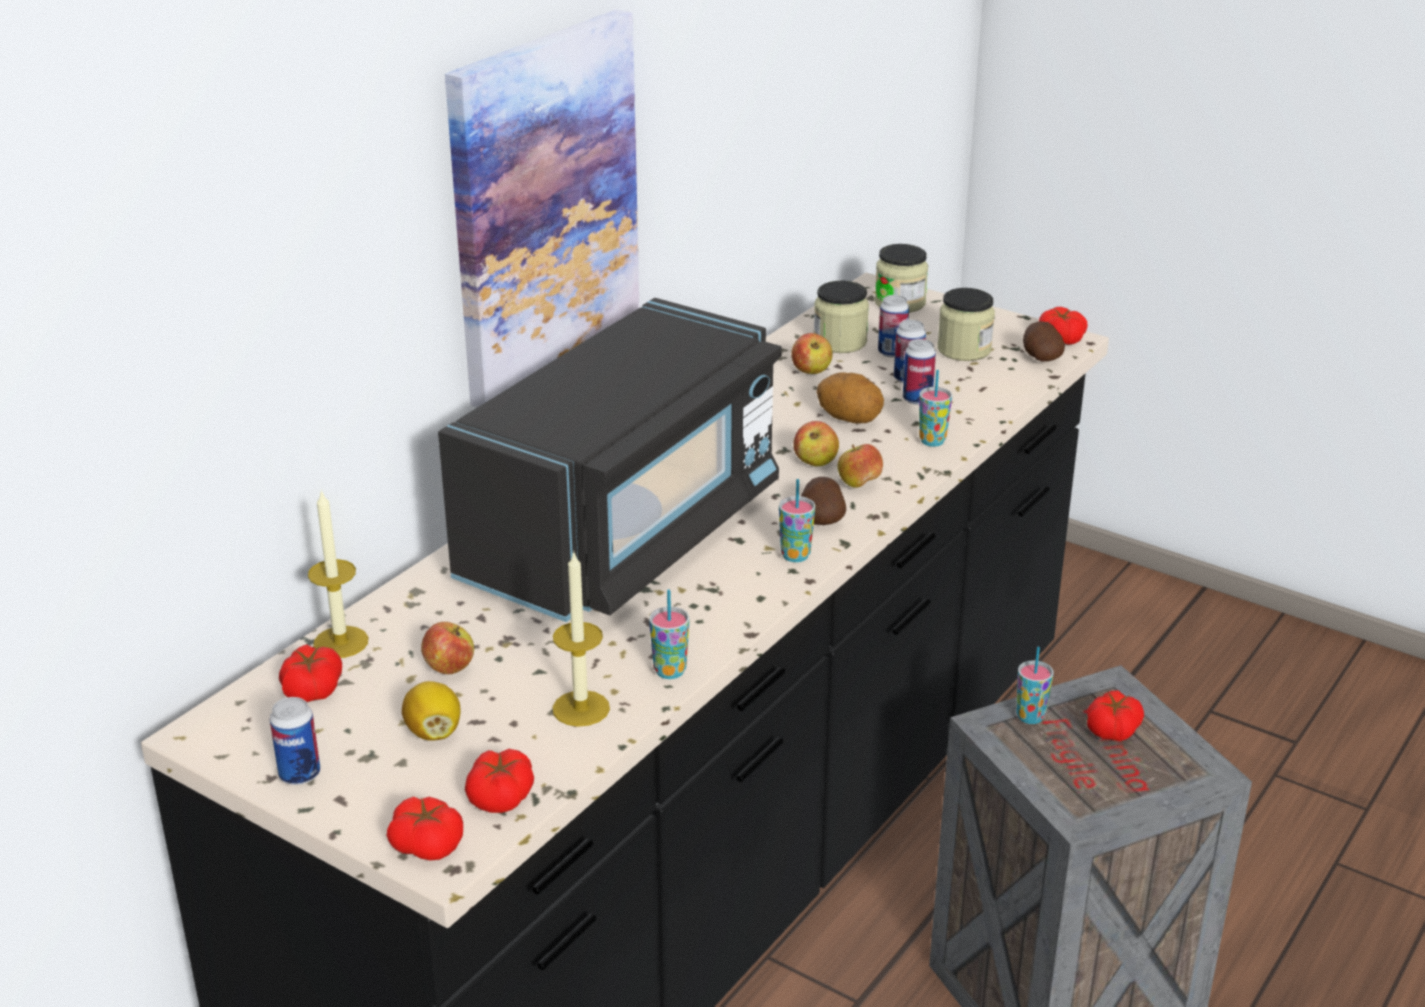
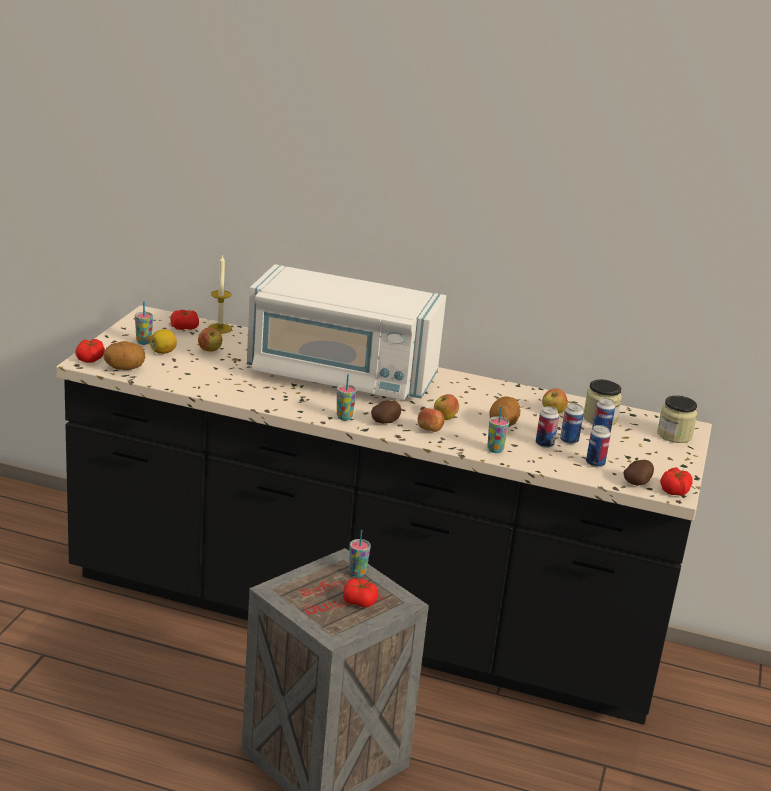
camera: 70 degrees right, 5 degrees down
can [270,697,320,785] -> can moved to [586,425,610,467]
black microwave [438,298,782,622] -> white microwave [247,264,446,400]
picture [445,9,639,407] -> none
tomato [465,749,534,813] -> potato [104,341,145,370]
candle [552,552,610,727] -> none
cup [649,590,689,679] -> cup moved to [135,301,153,345]
jar [937,288,995,361] -> none

